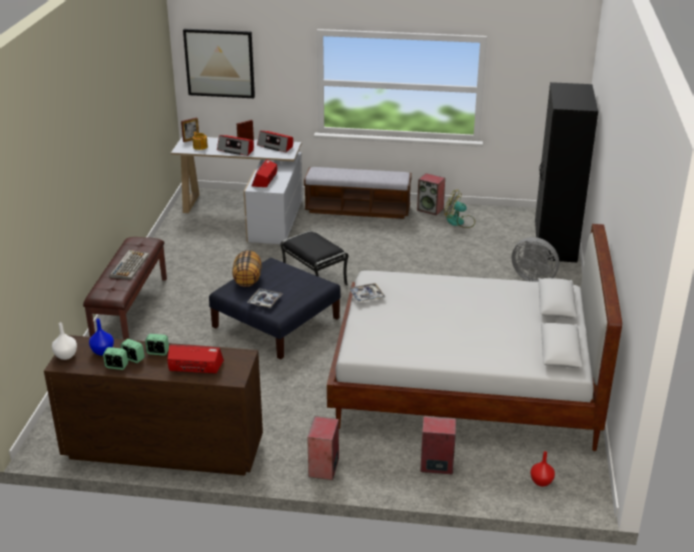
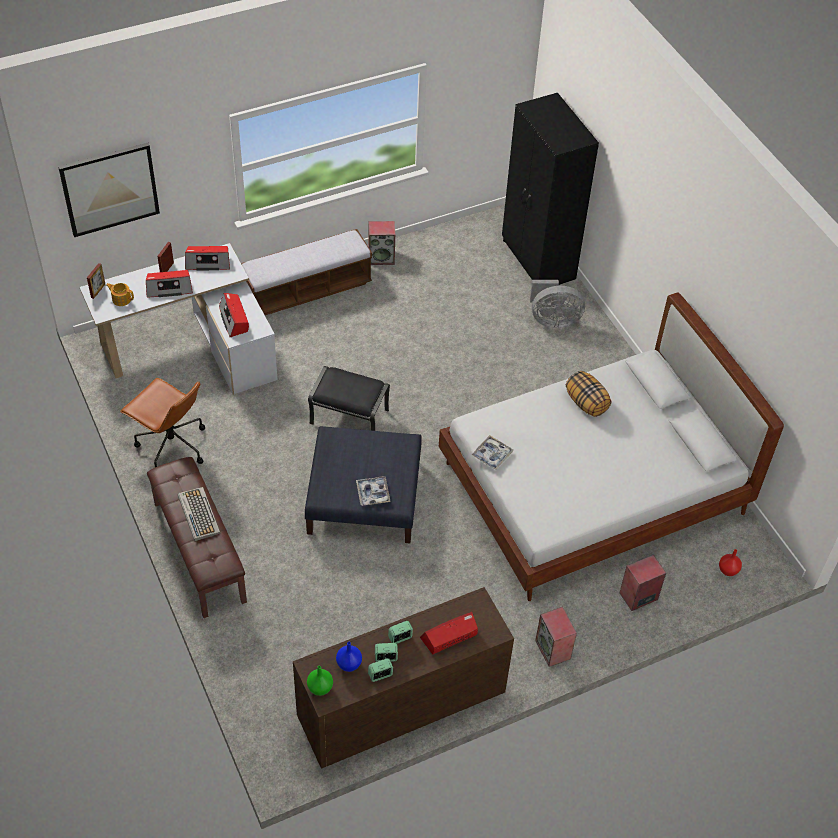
camera: 35 degrees left, 20 degrees up
white vase [52,322,77,360] -> green vase [307,665,333,696]
pillow [232,250,262,287] -> pillow moved to [566,371,611,417]
fan [444,190,475,228] -> none
none -> brown office chair [120,378,205,467]

